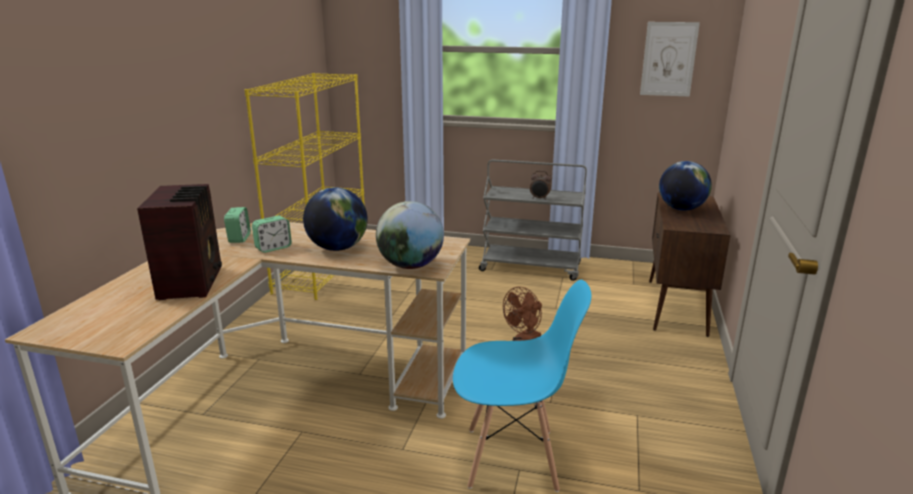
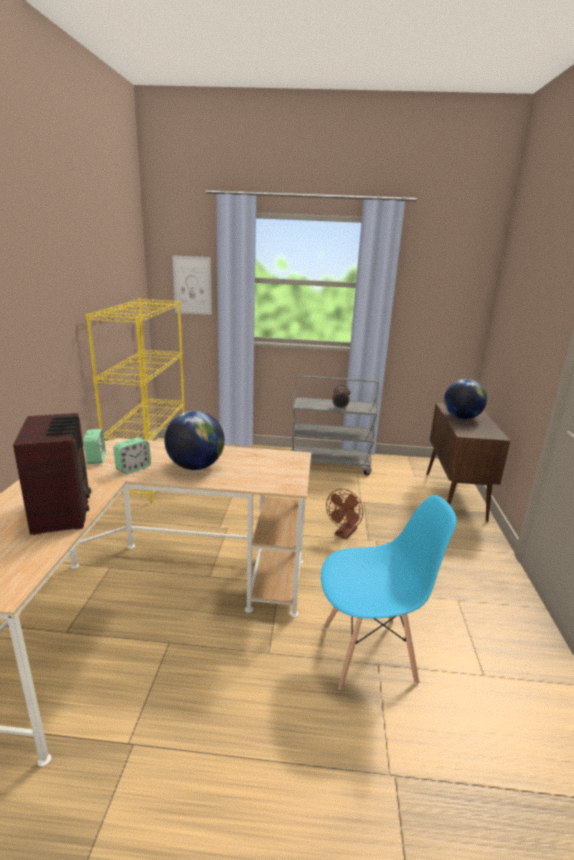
camera: 10 degrees left, 0 degrees up
globe [376,201,444,269] -> none
picture [640,22,700,97] -> picture moved to [172,255,212,315]

